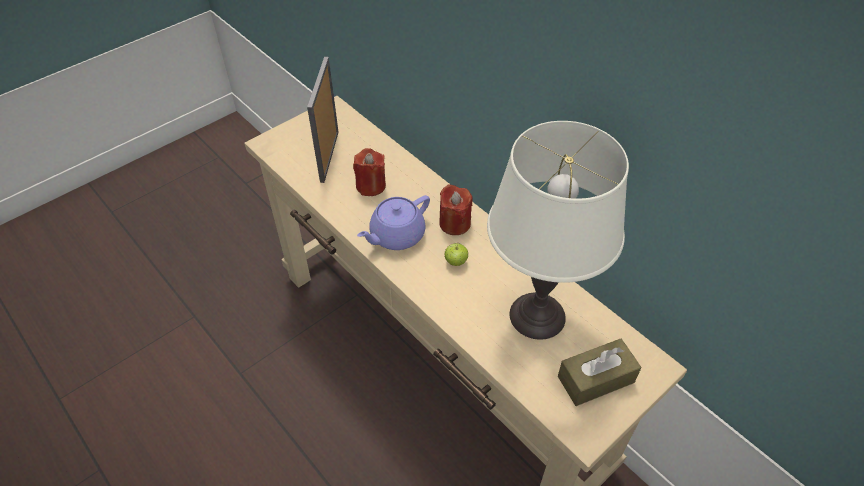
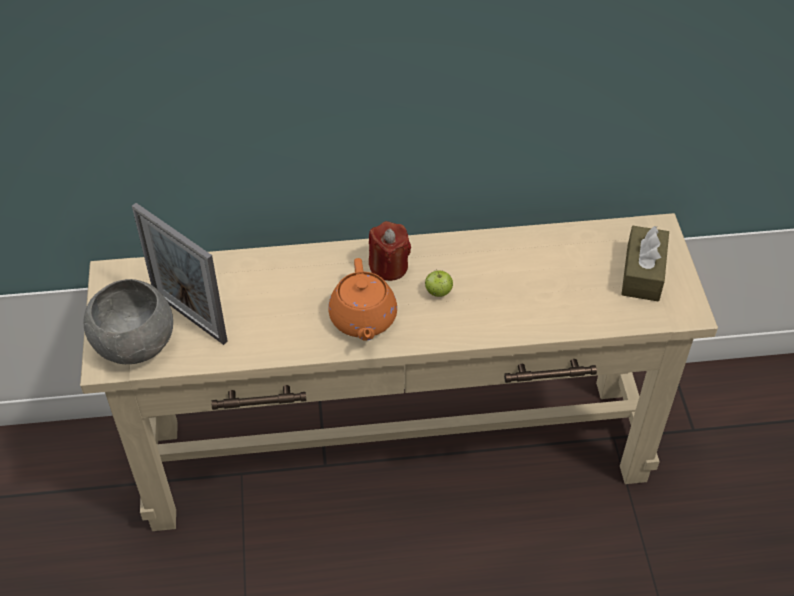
camera: 55 degrees left, 0 degrees up
red candle [353,148,386,196] -> none
purple teapot [357,195,430,250] -> orange teapot [328,258,397,341]
white table lamp [487,121,629,340] -> none
none -> grey bowl [83,279,173,364]

